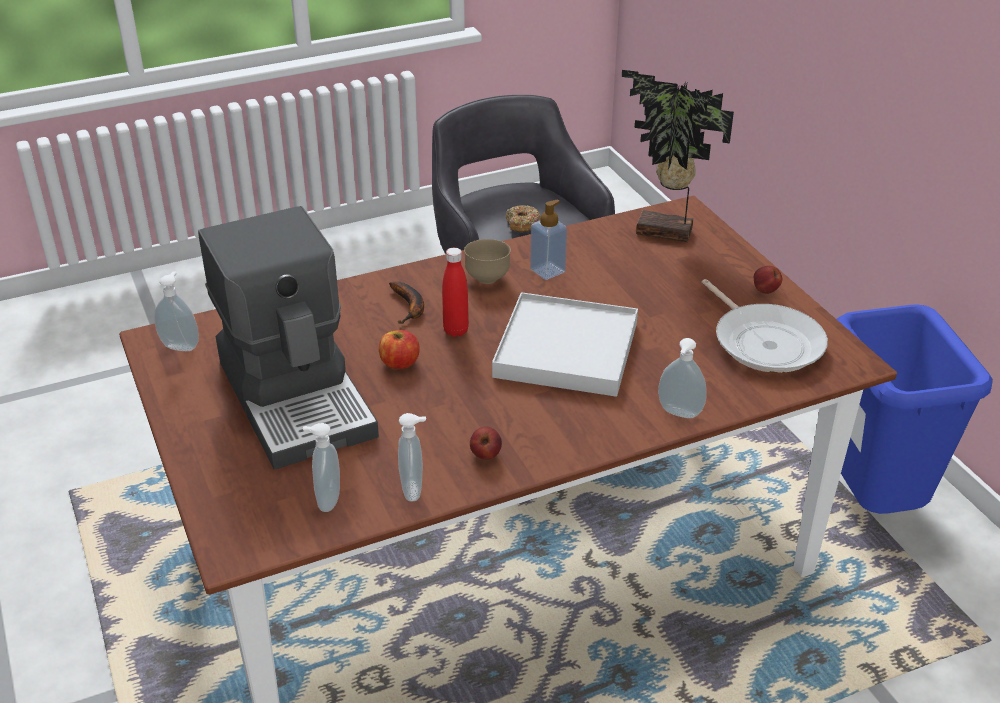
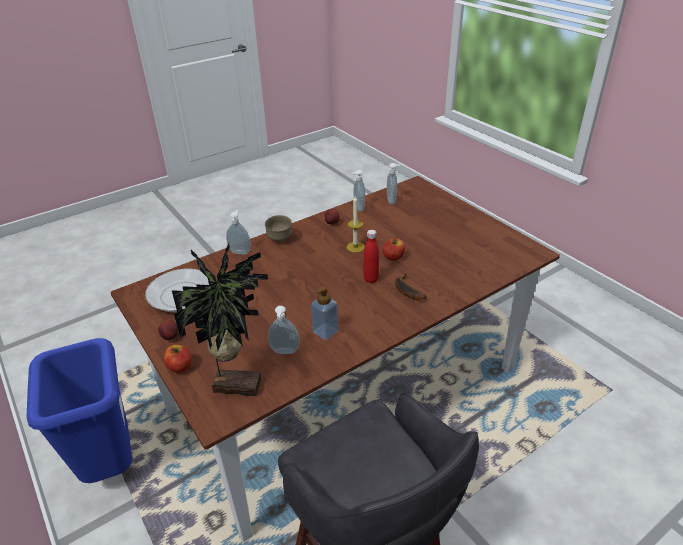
camera: 170 degrees right, 0 degrees up
soap dispenser [154,271,199,351] -> soap dispenser moved to [268,306,300,354]
coffee machine [198,206,379,470] -> none
brown bowl [464,239,511,284] -> brown bowl moved to [265,215,292,242]
white tray [492,292,638,397] -> none
donut [506,205,541,232] -> none
none -> apple [164,345,192,373]
none -> candle [347,196,365,253]

